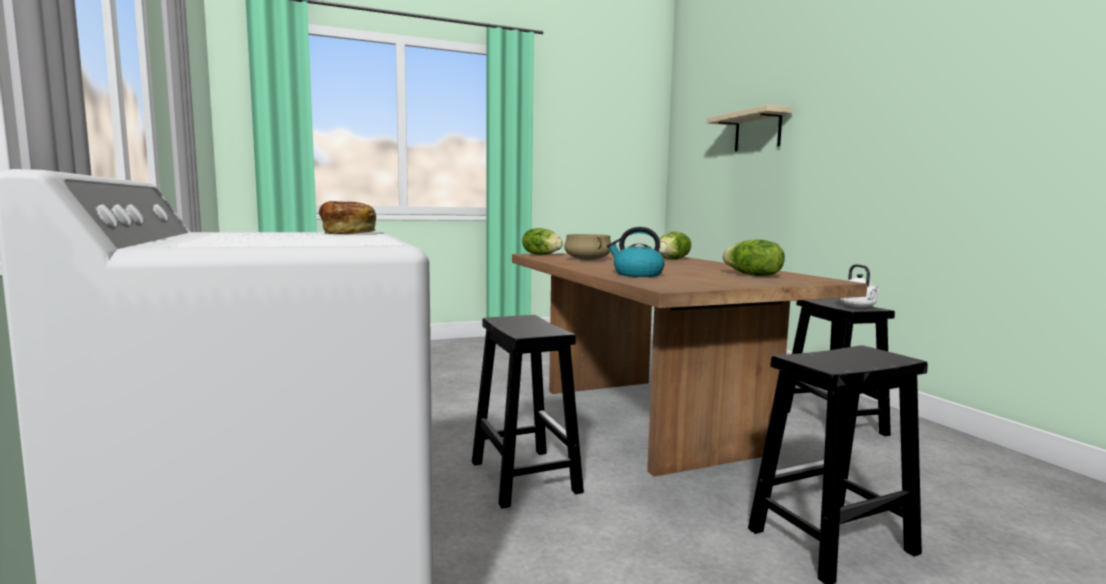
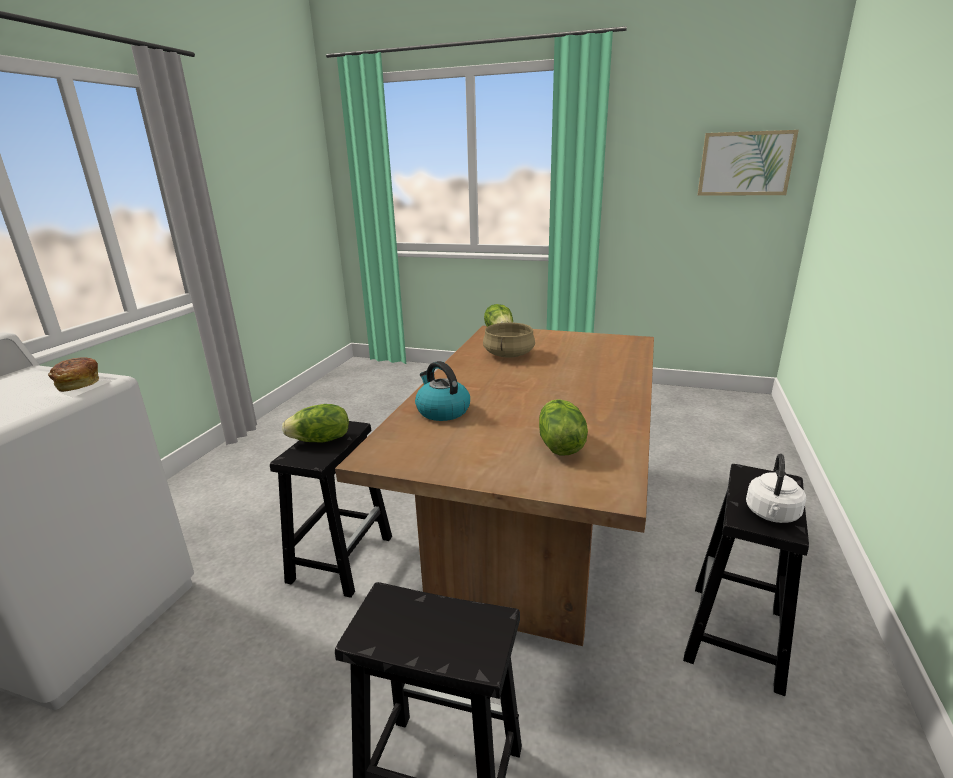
camera: 40 degrees right, 15 degrees up
lettuce [658,231,691,260] -> lettuce moved to [282,404,349,443]
beige shelf [707,105,793,152] -> none
none -> picture [698,130,799,196]

